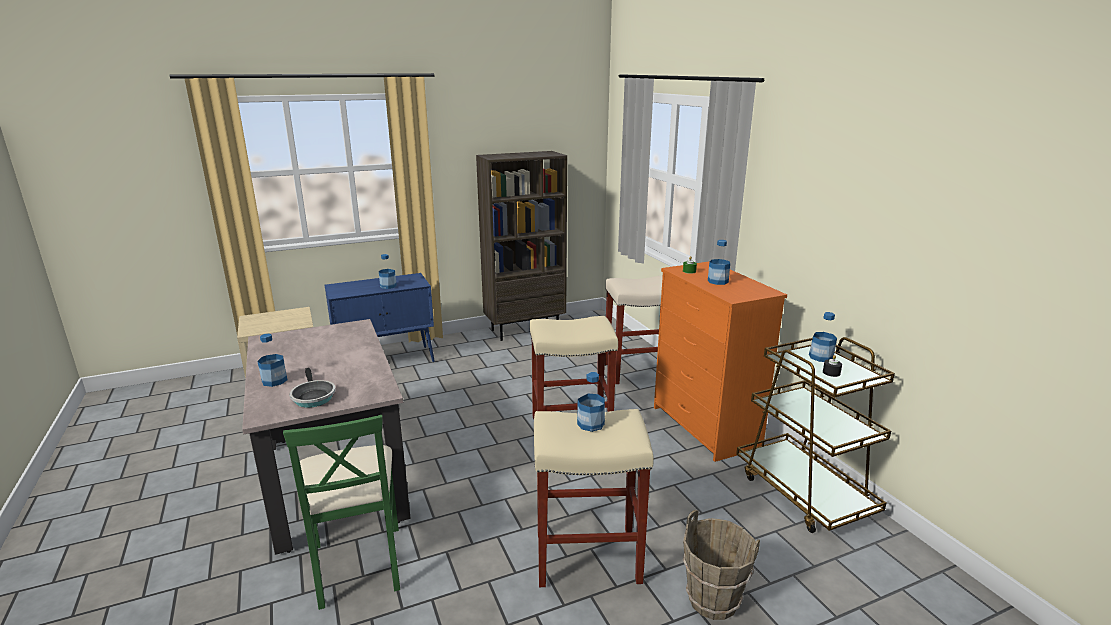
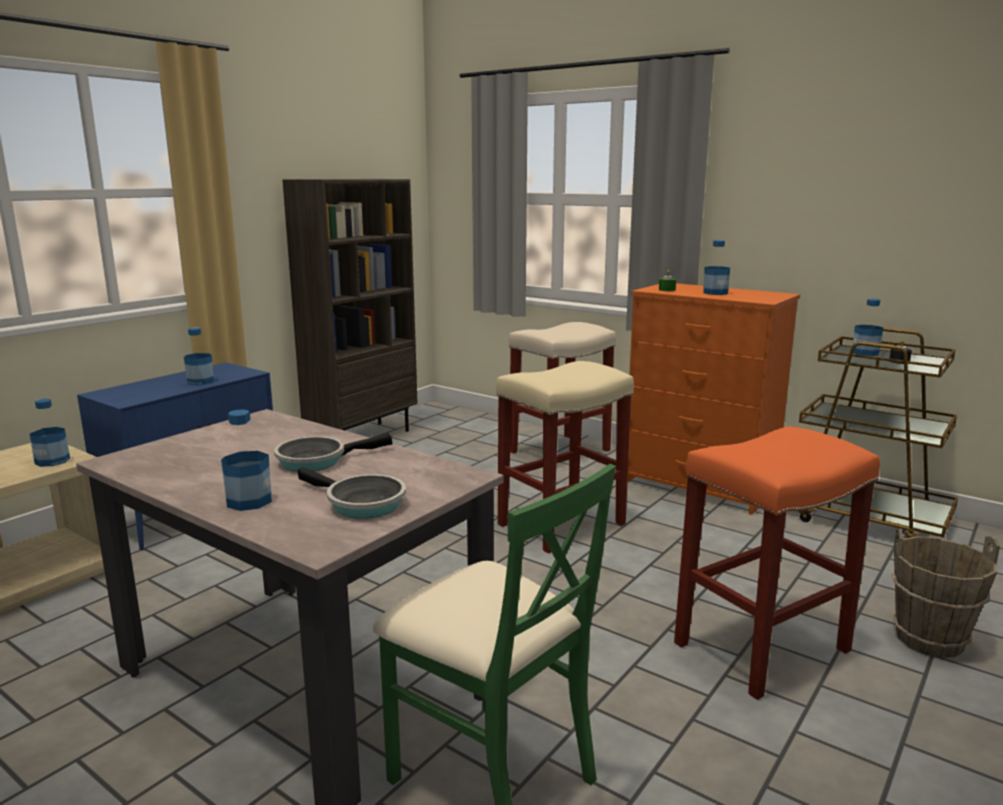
camera: 30 degrees left, 5 degrees down
beige stool [534,409,654,587] -> orange stool [674,426,880,700]
bottle [577,372,605,432] -> bottle moved to [30,399,70,467]
none -> frying pan [274,433,392,472]

